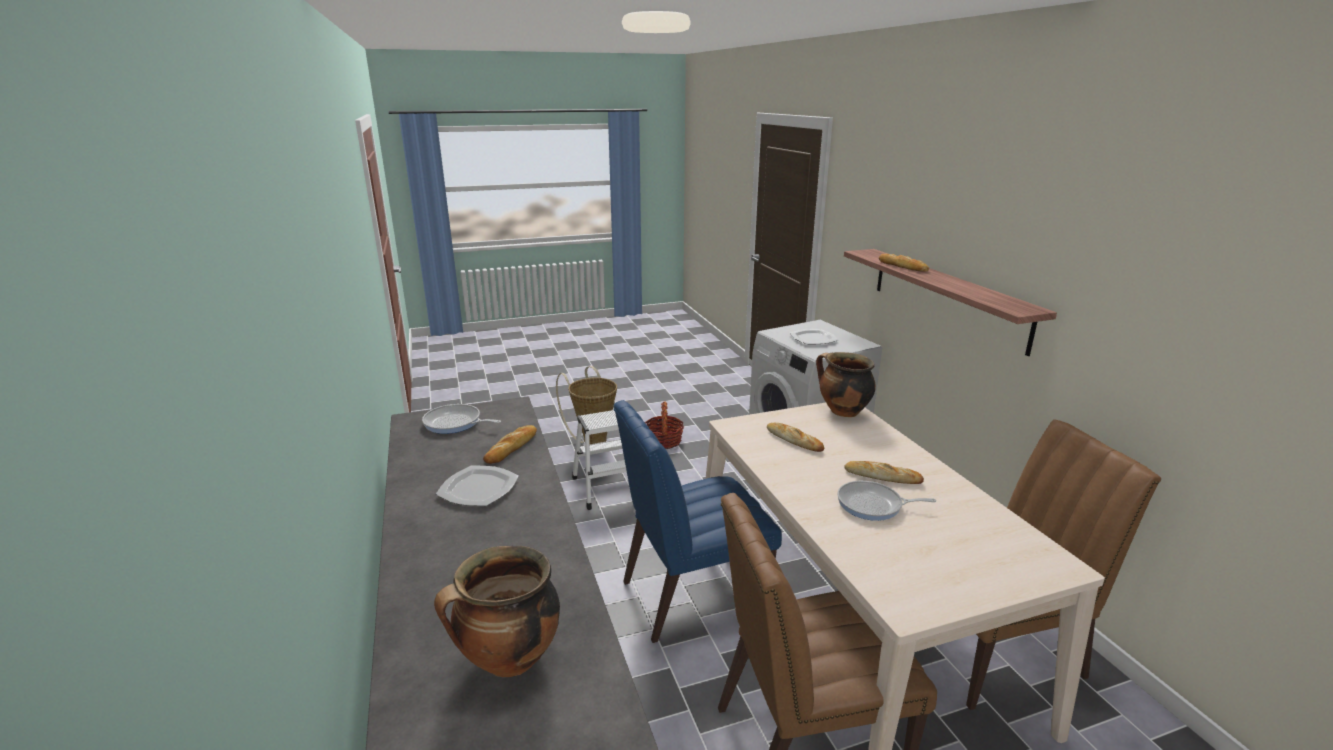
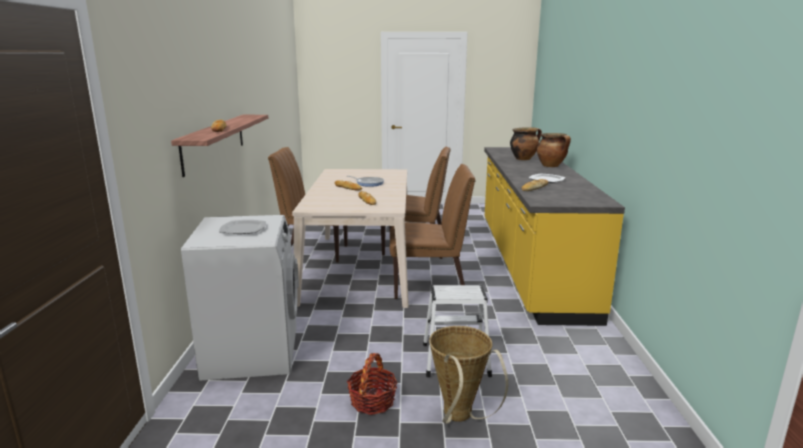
camera: 160 degrees left, 5 degrees down
frying pan [422,404,501,434] -> none
blue chair [614,400,782,643] -> brown chair [390,164,475,299]
cooking pot [816,352,876,417] -> cooking pot moved to [537,133,571,167]

